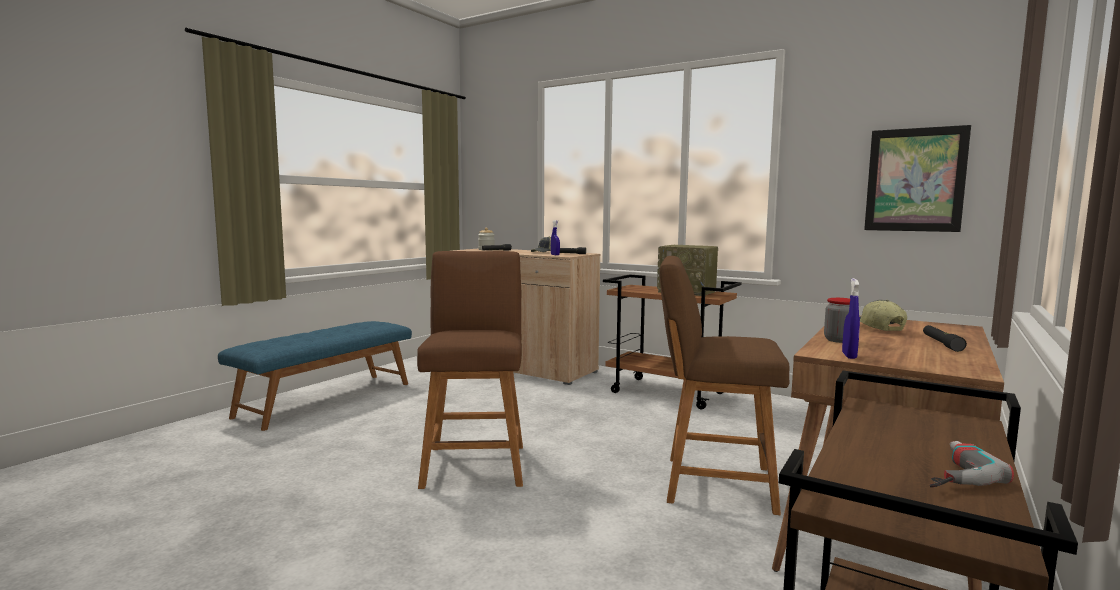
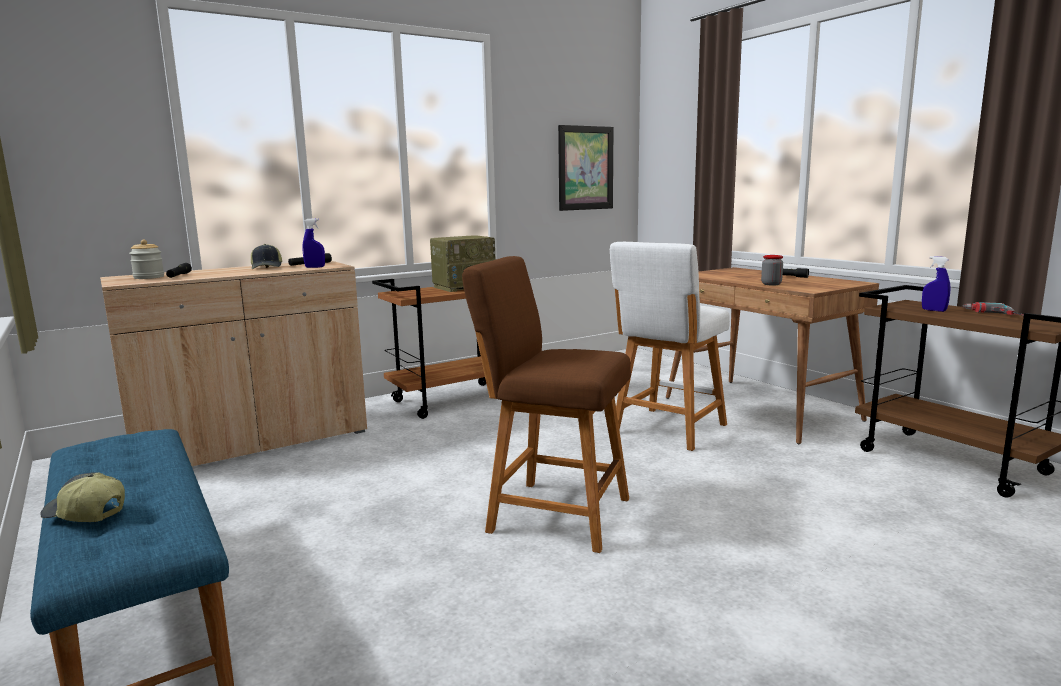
camera: 65 degrees left, 5 degrees up
brown stool [660,256,790,515] -> white stool [610,242,730,451]
blue spray bottle [842,278,860,359] -> blue spray bottle moved to [922,256,951,312]
cap [859,300,907,331] -> cap moved to [40,472,125,522]

